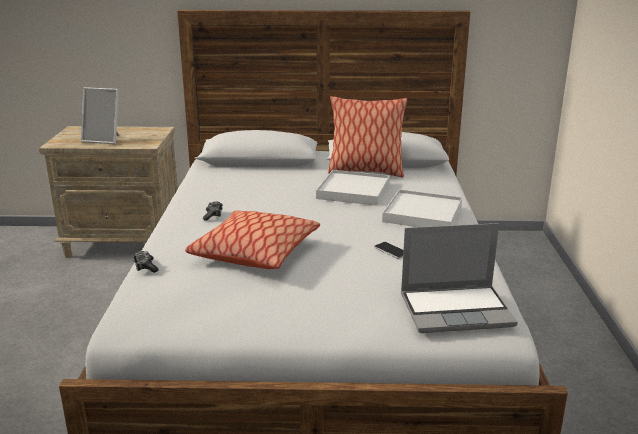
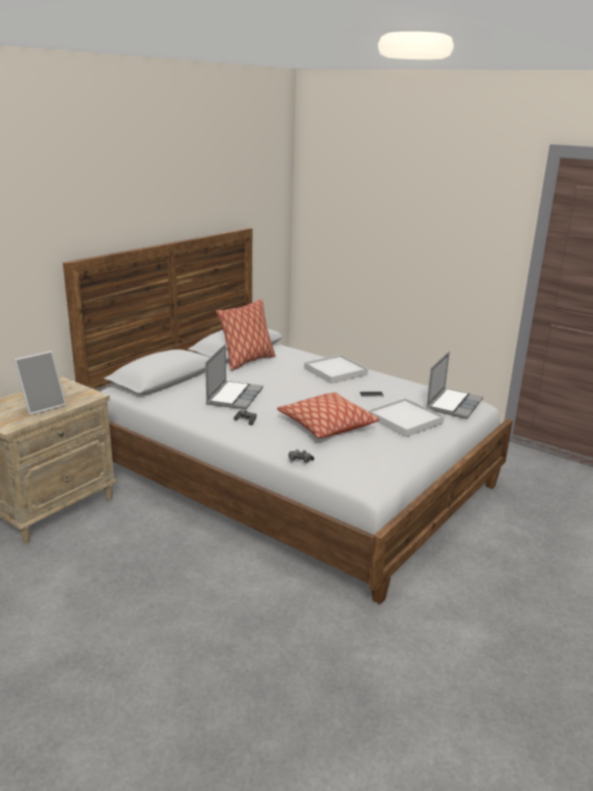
camera: 55 degrees left, 0 degrees up
white tray [316,170,390,206] -> white tray moved to [368,398,444,437]
none -> laptop [205,344,263,410]

